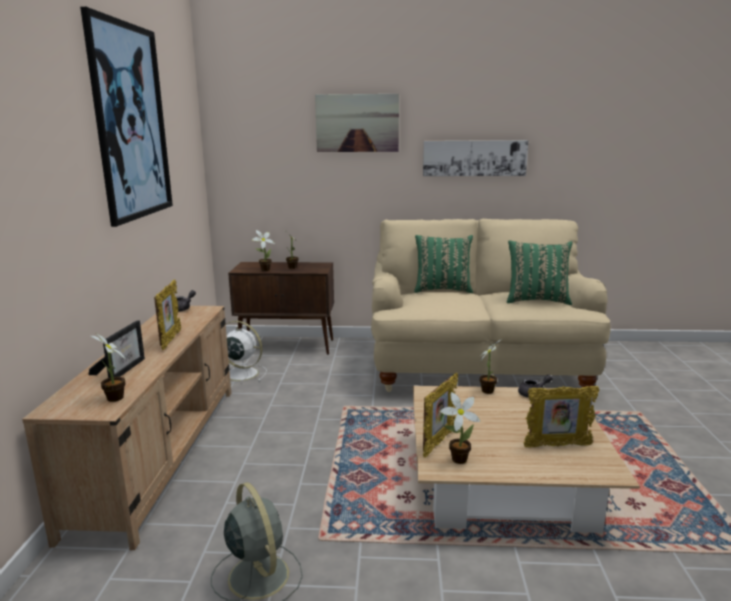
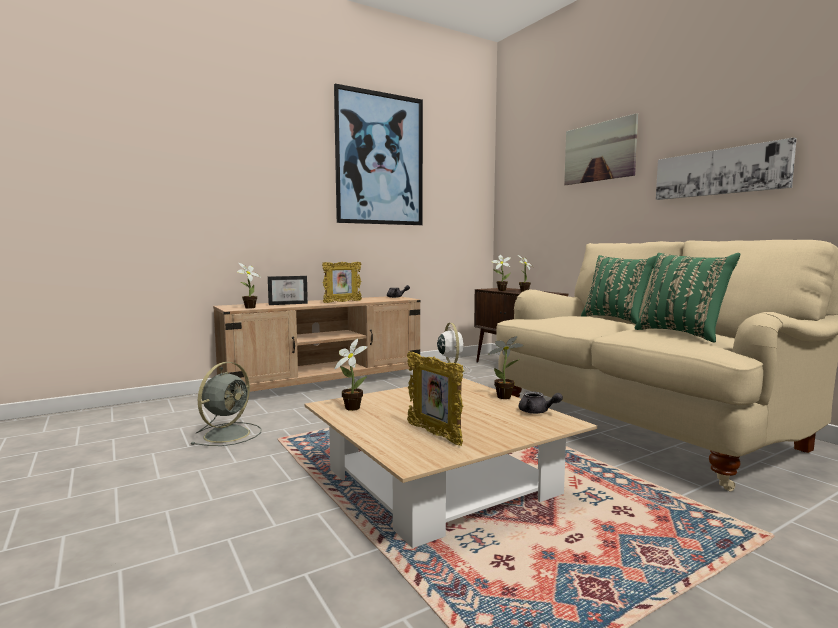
camera: 55 degrees right, 10 degrees down
picture frame [423,373,458,458] -> none

